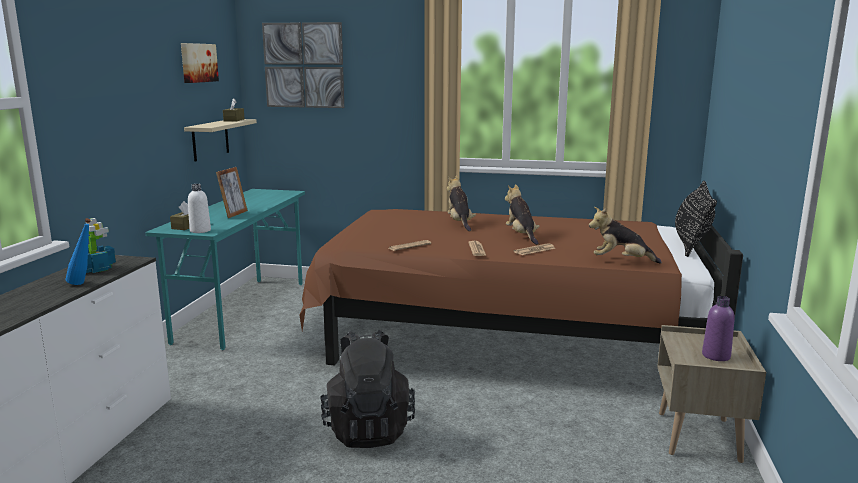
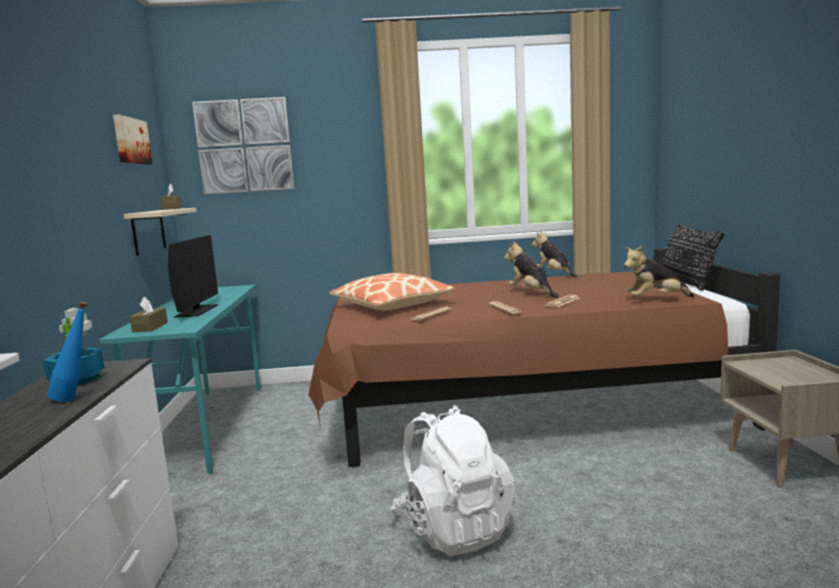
camera: 15 degrees left, 5 degrees down
white bottle [188,184,211,233] -> none
picture frame [216,167,248,218] -> monitor [168,235,218,318]
black backpack [320,330,415,448] -> white backpack [390,405,515,556]
plush toy [447,176,476,231] -> plush toy moved to [532,231,578,278]
purple bottle [702,296,735,361] -> none
none -> pillow [329,273,456,310]

